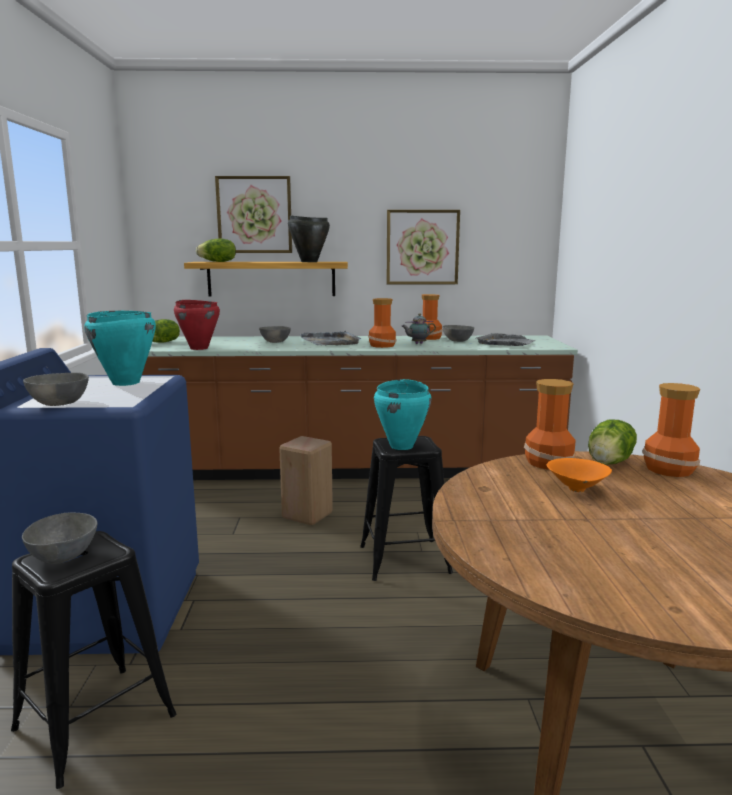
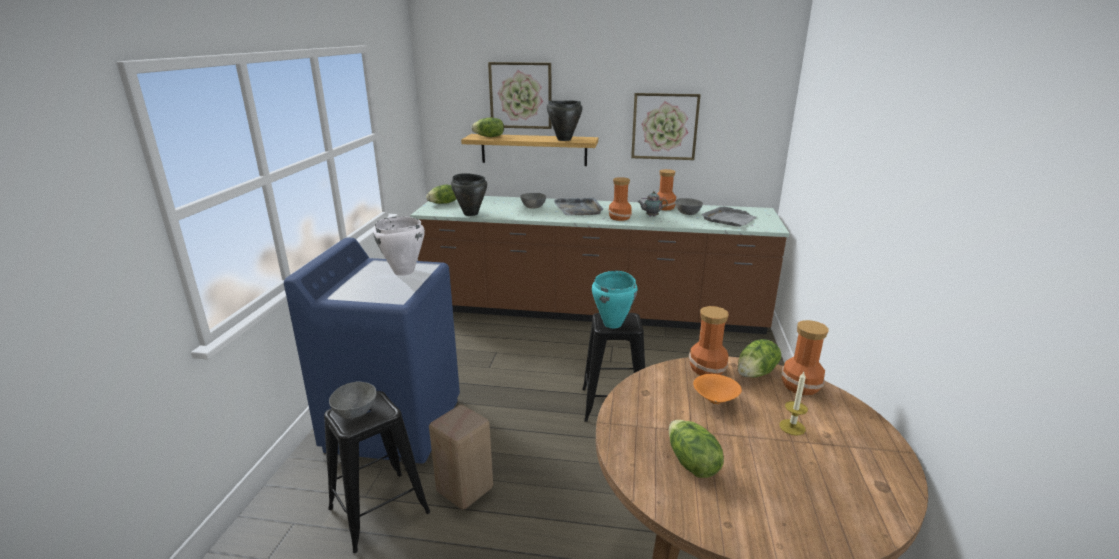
camera: 10 degrees right, 10 degrees up
grey bowl [23,373,89,406] -> none
turquoise cooking pot [84,311,156,386] -> white cooking pot [373,216,425,276]
red cooking pot [174,300,220,350] -> black cooking pot [451,173,487,216]
beige stool [279,436,333,525] -> beige stool moved to [429,405,493,510]
none -> lettuce [669,420,724,478]
none -> candle [779,372,808,436]

